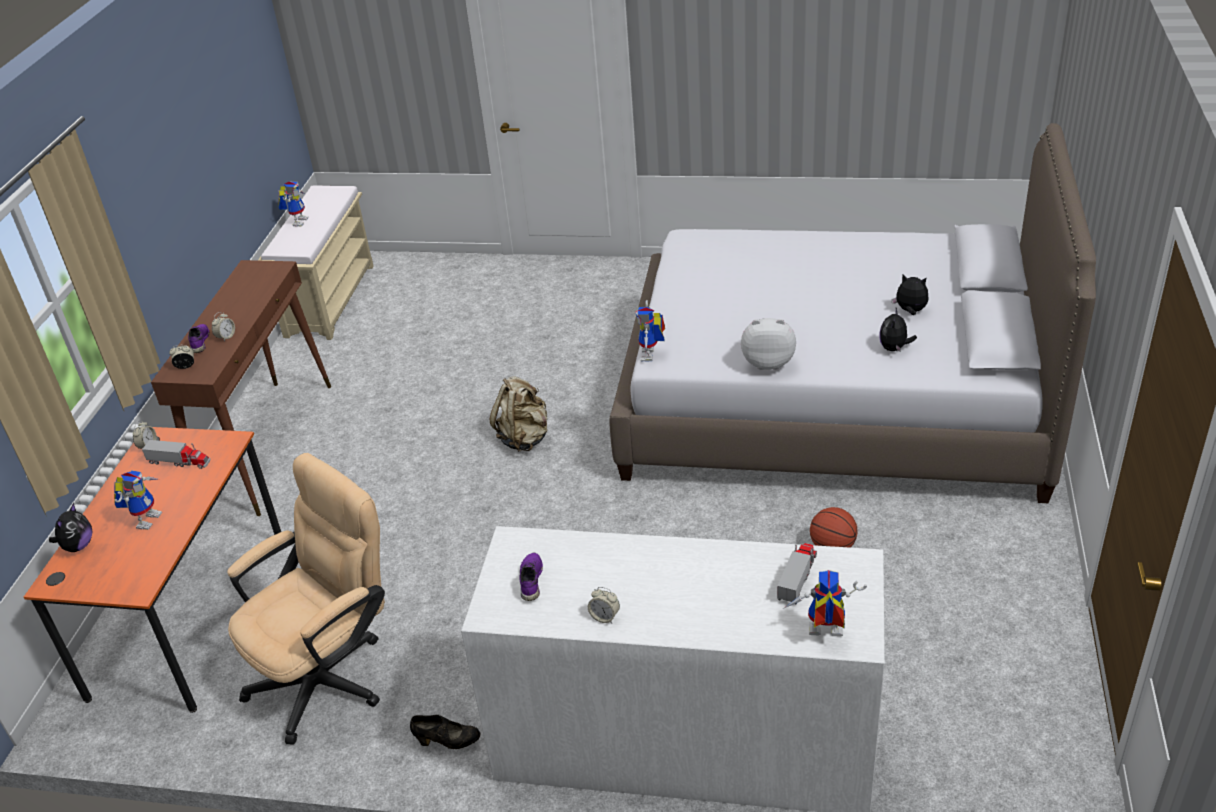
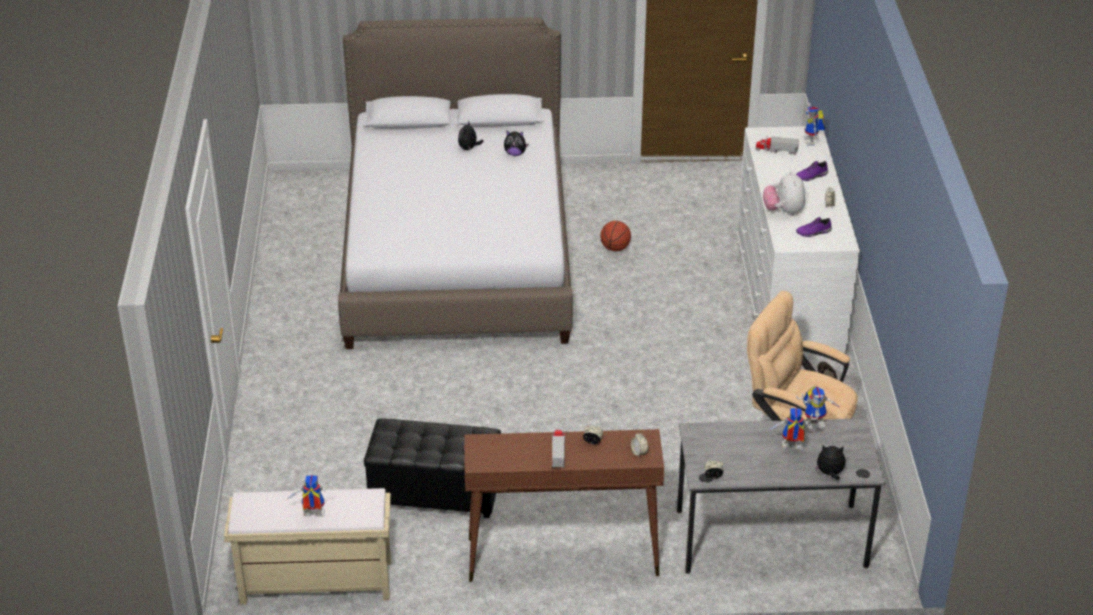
camera: 105 degrees left, 0 degrees up
orange desk [24,427,281,713] -> grey desk [677,418,885,574]
toy truck [142,440,210,469] -> toy truck moved to [552,430,565,468]
purple shoe [188,324,209,353] -> purple shoe moved to [796,161,828,181]
beige backpack [490,376,548,452] -> none
toy robot [635,300,665,362] -> toy robot moved to [796,386,840,429]
plush toy [741,318,796,370] -> plush toy moved to [763,171,805,216]
none -> black ottoman [364,419,501,518]

